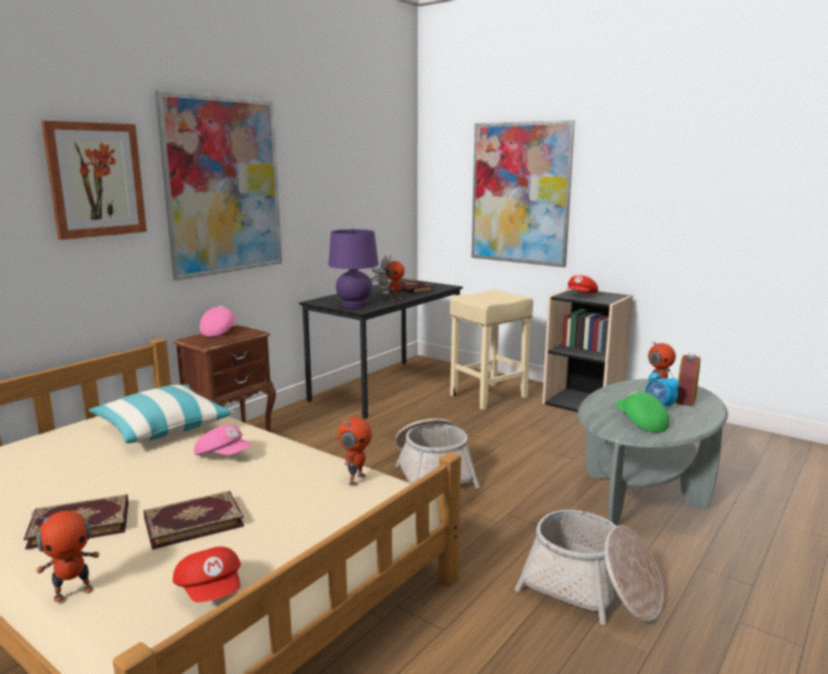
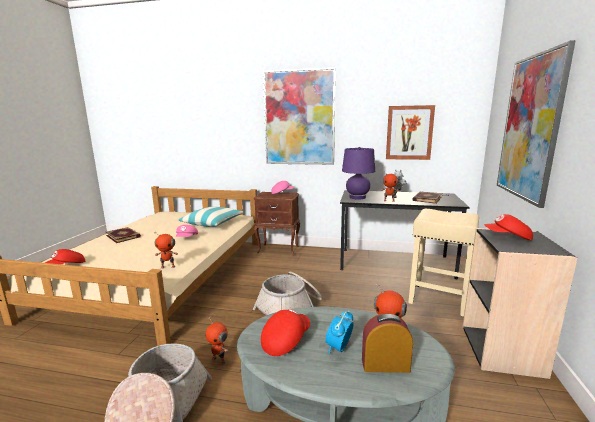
camera: 65 degrees right, 0 degrees up
toy robot [31,511,99,602] -> toy robot moved to [205,318,228,365]
picture [41,121,147,240] -> picture moved to [386,105,435,160]
book [143,491,244,550] -> none
green cap [616,391,669,433] -> red cap [261,309,310,356]

